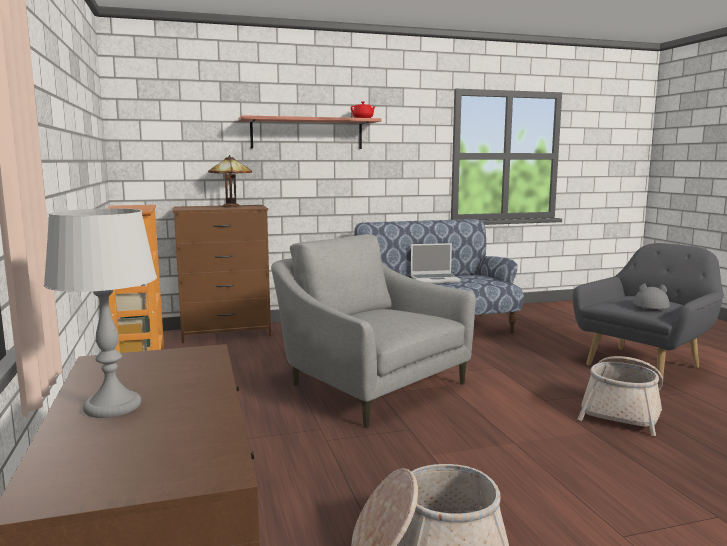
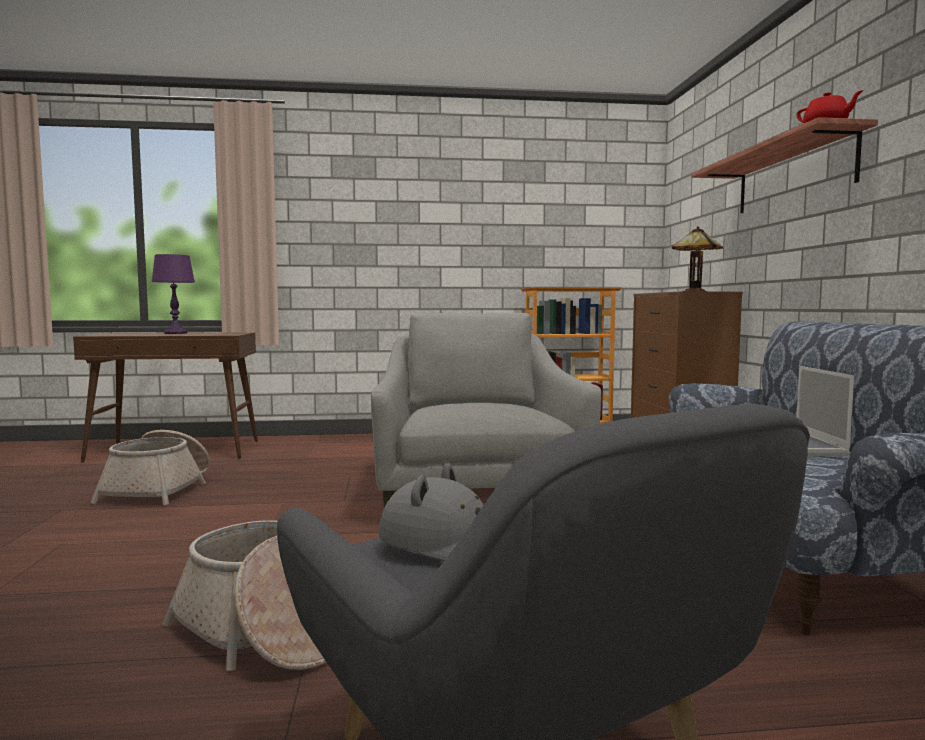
camera: 100 degrees right, 5 degrees down
grey table lamp [44,208,157,418] -> purple table lamp [151,254,195,334]
grey armchair [271,234,476,428] -> grey armchair turned 60 degrees counterclockwise [371,313,602,508]

